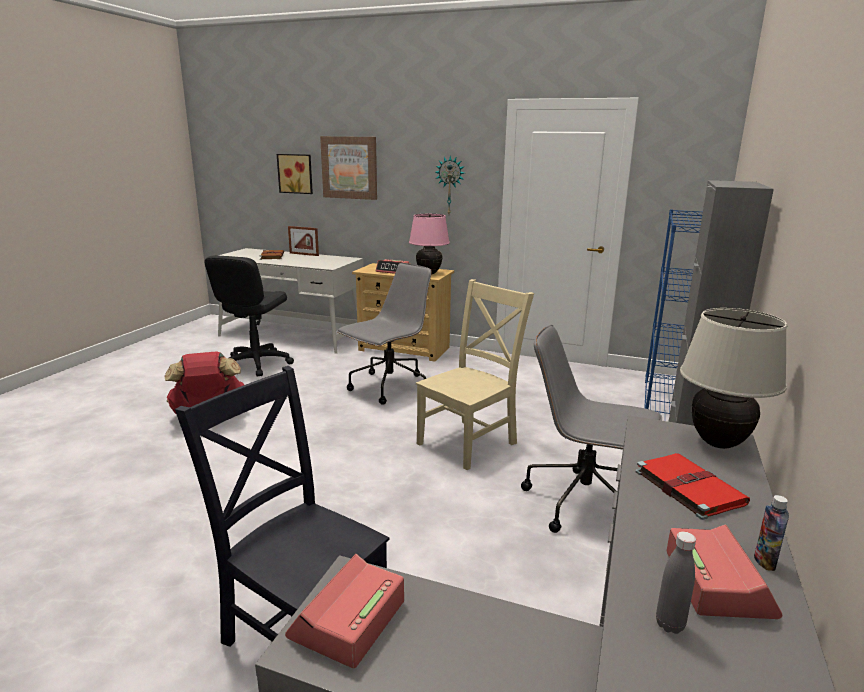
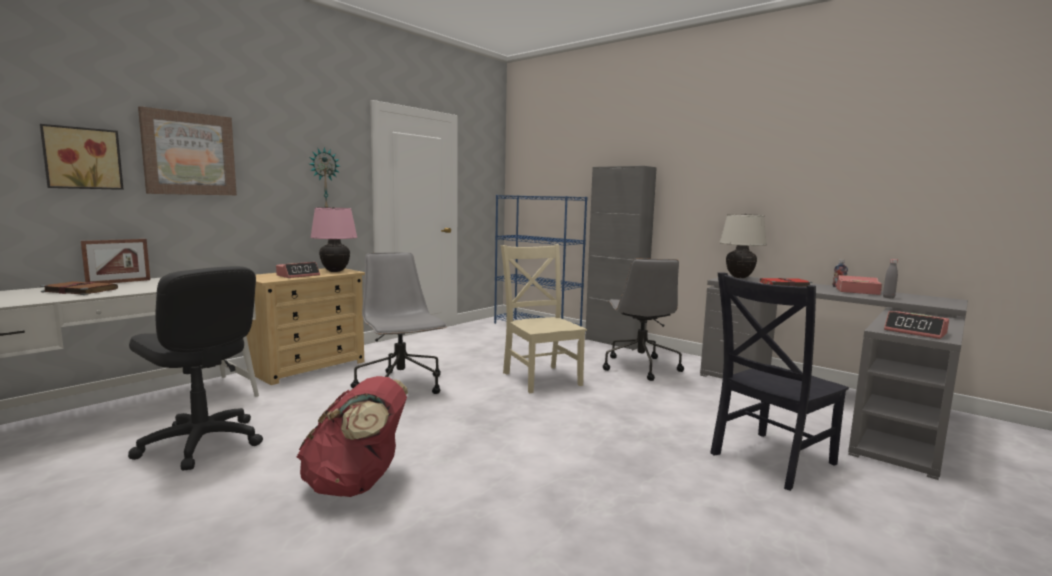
camera: 70 degrees left, 10 degrees down
grey office chair [521,325,662,533] -> grey office chair turned 45 degrees counterclockwise [603,259,684,381]

